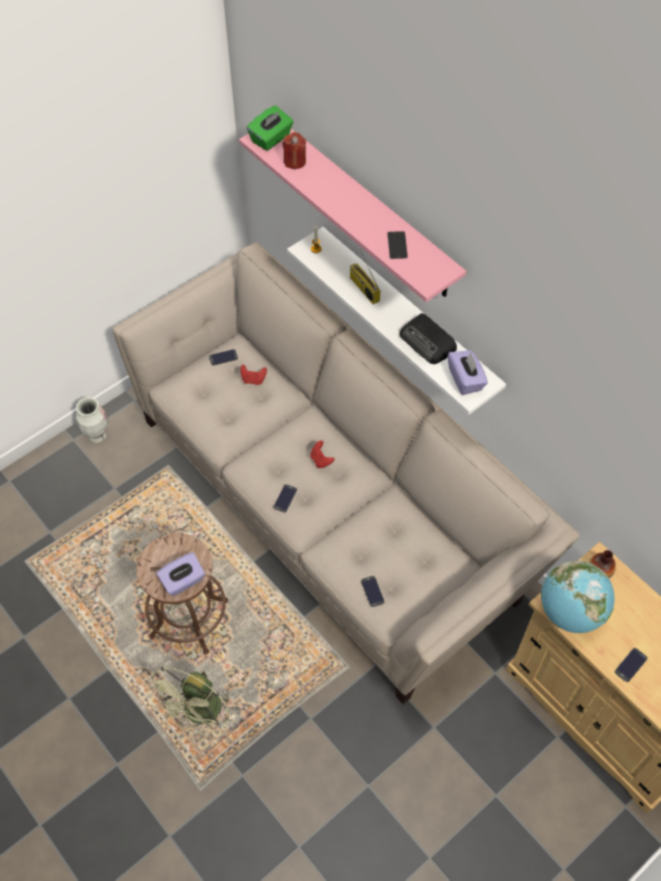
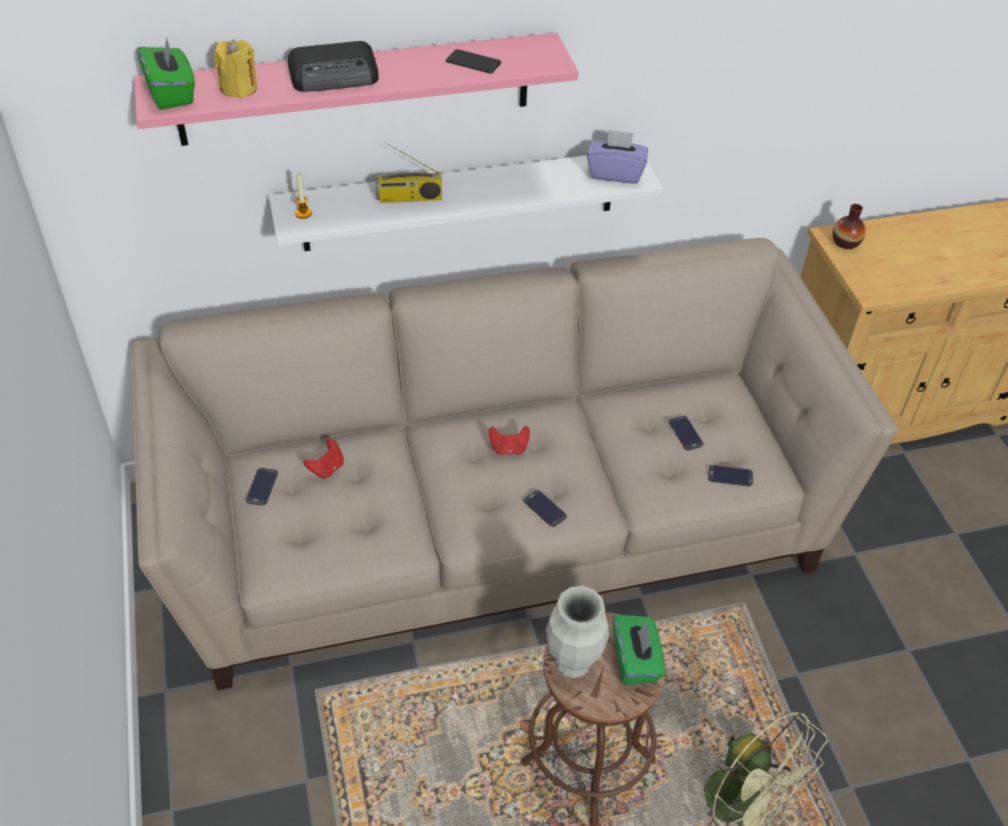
camera: 65 degrees left, 10 degrees down
vase [76,397,108,443] -> vase moved to [546,586,609,678]
purple tissue box [157,552,205,596] -> green tissue box [613,615,665,685]
red candle [283,132,306,169] -> yellow candle [214,39,257,98]
radio [400,313,457,364] -> radio moved to [287,41,379,92]
globe [541,561,615,633] -> none
phone [615,648,647,682] -> phone moved to [669,416,703,450]

